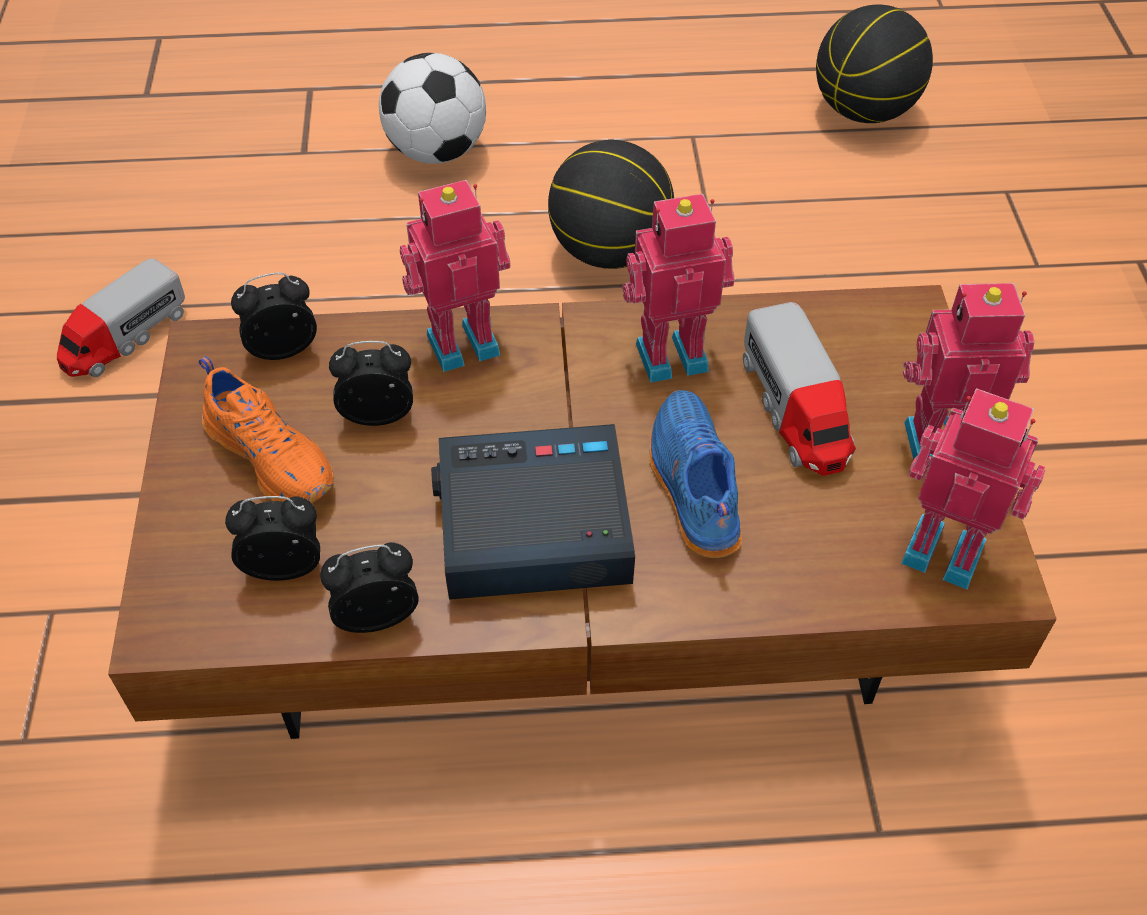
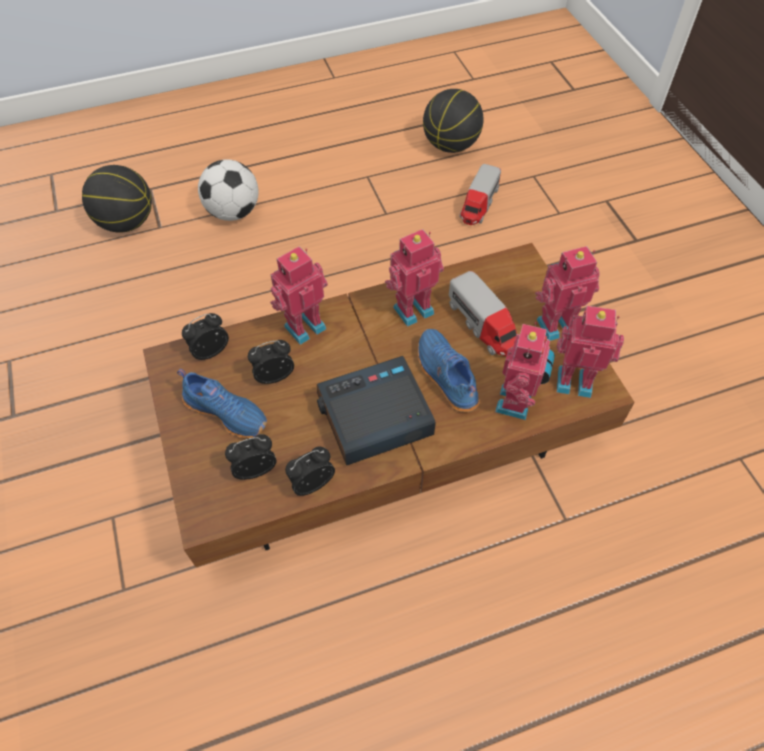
camera: 15 degrees left, 5 degrees up
toy truck [57,258,185,377] -> toy truck moved to [459,164,501,225]
orange shoe [199,356,334,503] -> blue shoe [177,369,267,438]
basketball [548,140,674,269] -> basketball moved to [82,165,152,232]
none -> toy robot [495,322,555,420]

